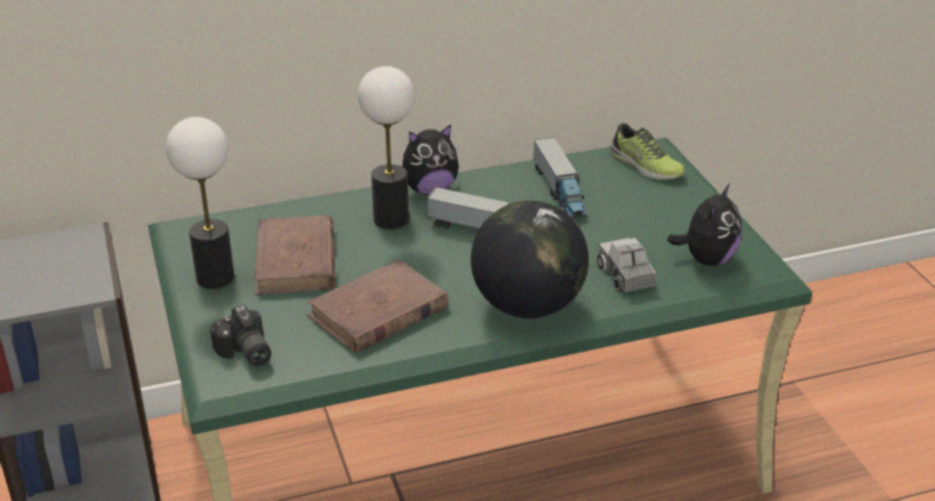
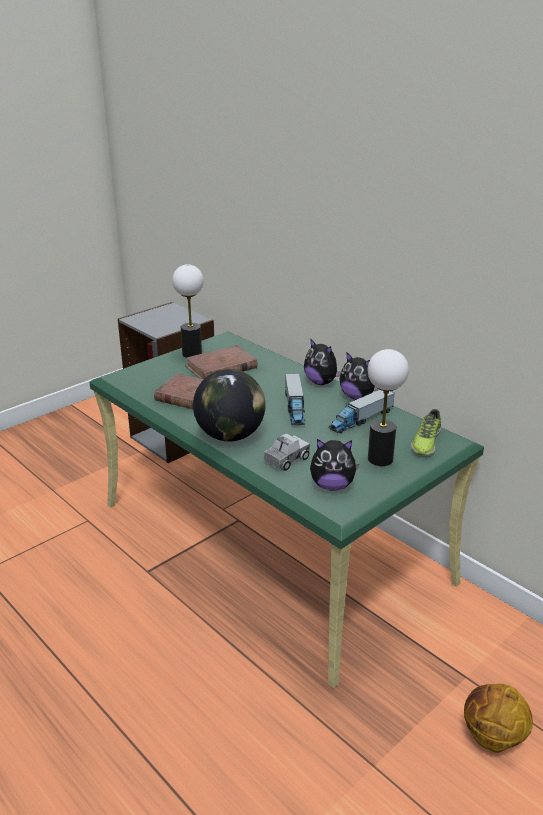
camera: 65 degrees right, 5 degrees down
camera [210,305,271,366] -> none
table lamp [358,66,414,229] -> table lamp moved to [368,349,409,466]
none -> plush toy [340,353,380,400]
none -> basketball [464,684,533,753]

